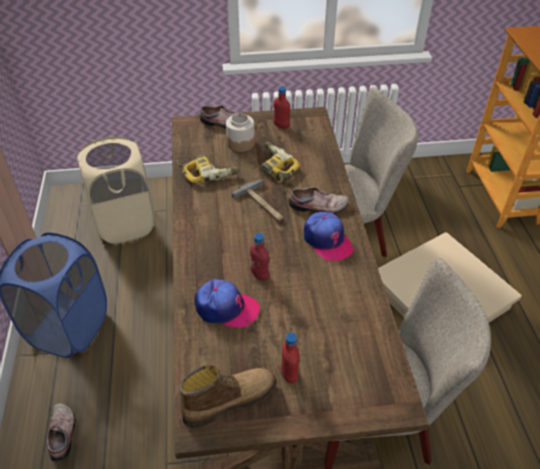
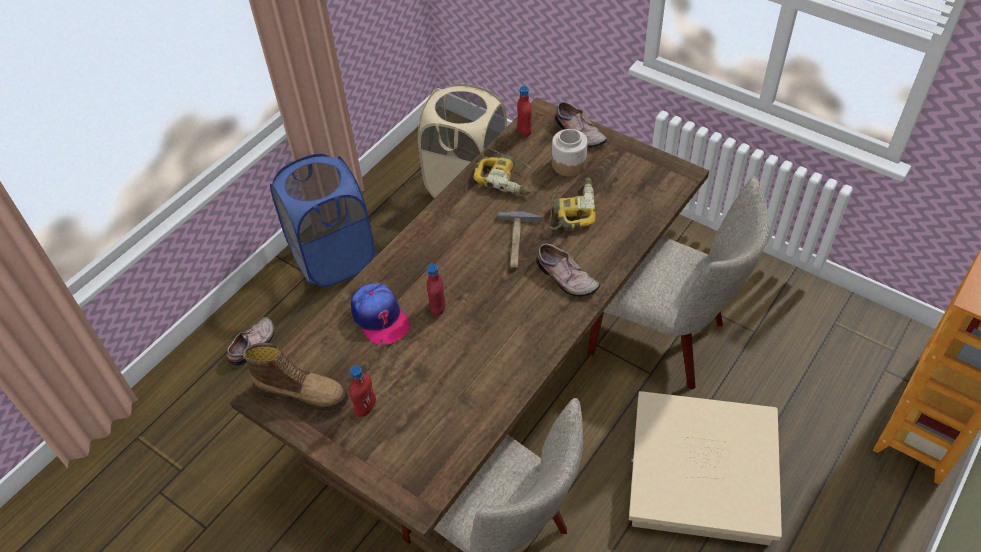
camera: 45 degrees right, 5 degrees up
red bottle [273,86,290,129] -> red bottle moved to [517,86,532,137]
cap [304,212,354,261] -> none

